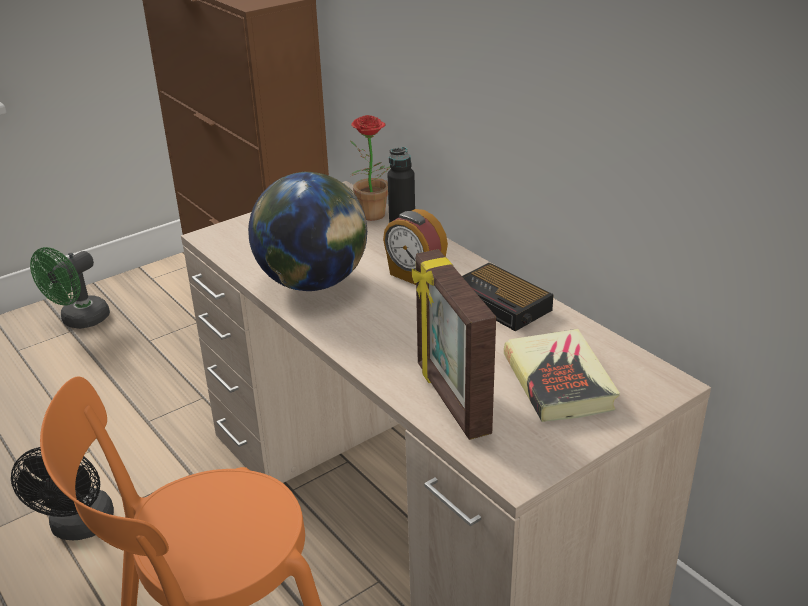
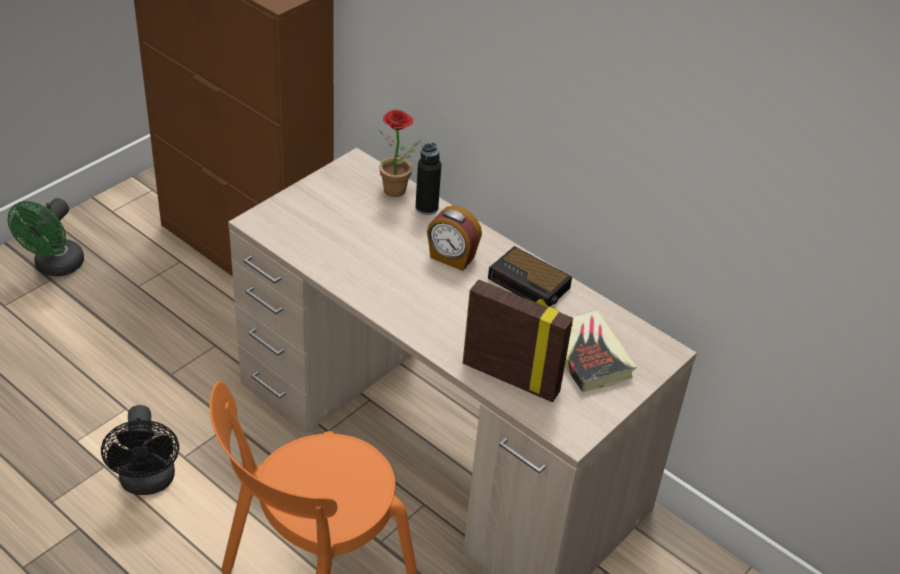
camera: 15 degrees left, 10 degrees up
globe [248,172,367,291] -> none
picture frame [412,249,496,440] -> picture frame turned 150 degrees clockwise [463,279,573,402]

